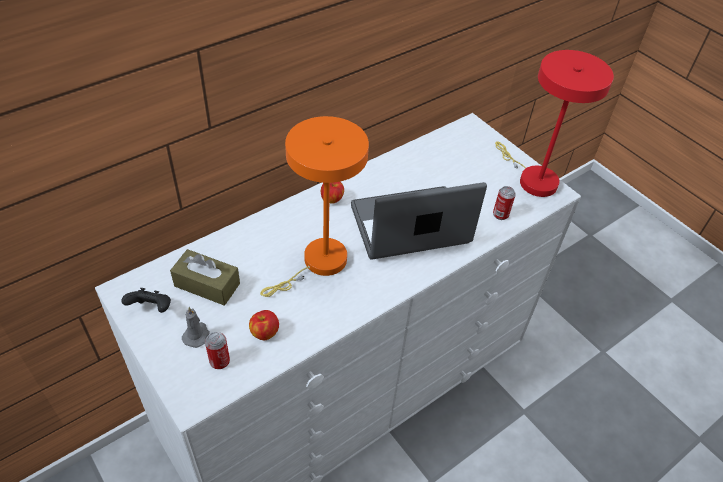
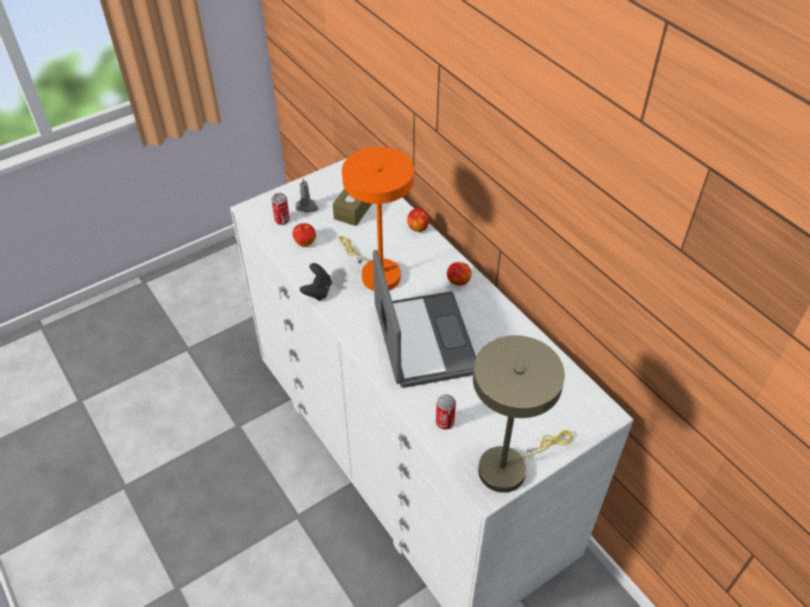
camera: 95 degrees right, 0 degrees up
black game controller [121,288,171,313] -> black game controller moved to [300,263,332,301]
red table lamp [495,50,614,197] -> beige table lamp [473,335,573,493]
none -> apple [407,209,429,232]

